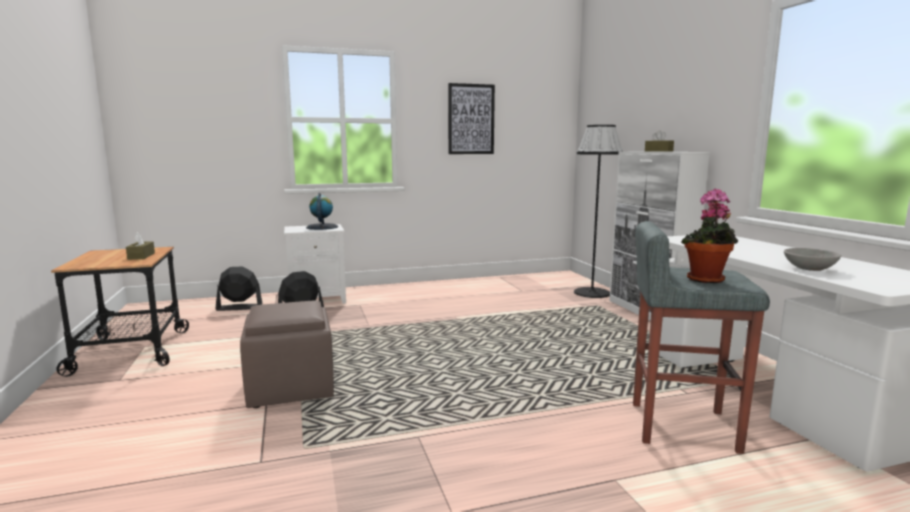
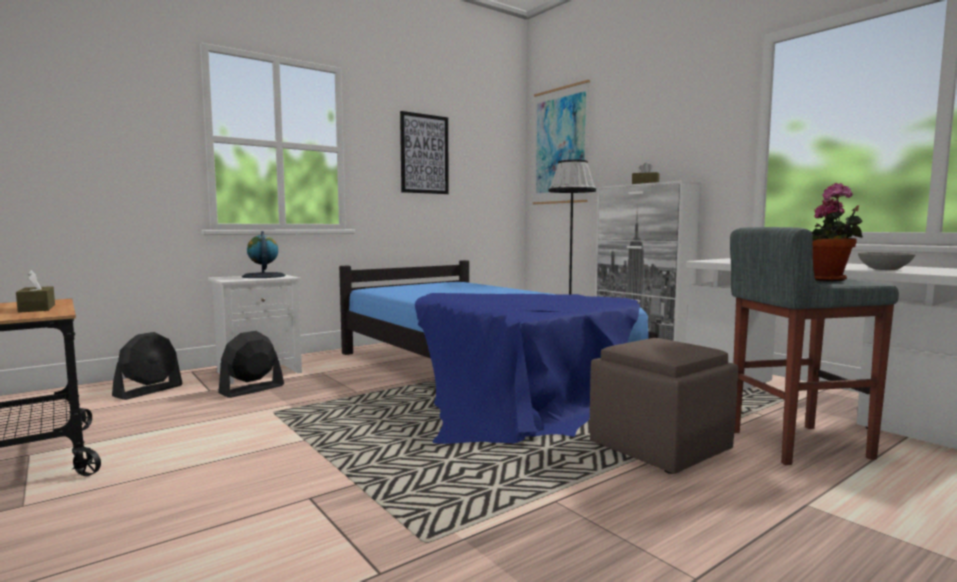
camera: 20 degrees left, 5 degrees down
black fan [215,266,263,311] -> black fan turned 150 degrees clockwise [112,332,183,400]
brown ottoman [240,300,334,408] -> brown ottoman moved to [590,338,738,474]
none -> bed [339,260,657,444]
none -> picture [533,80,590,205]

